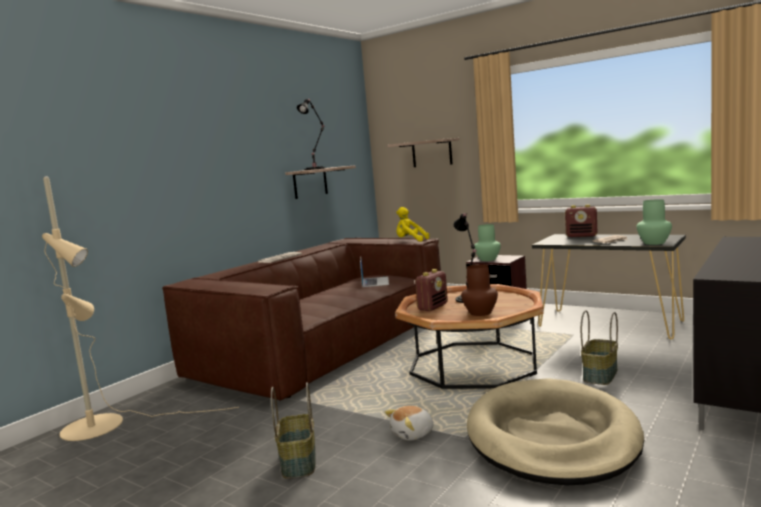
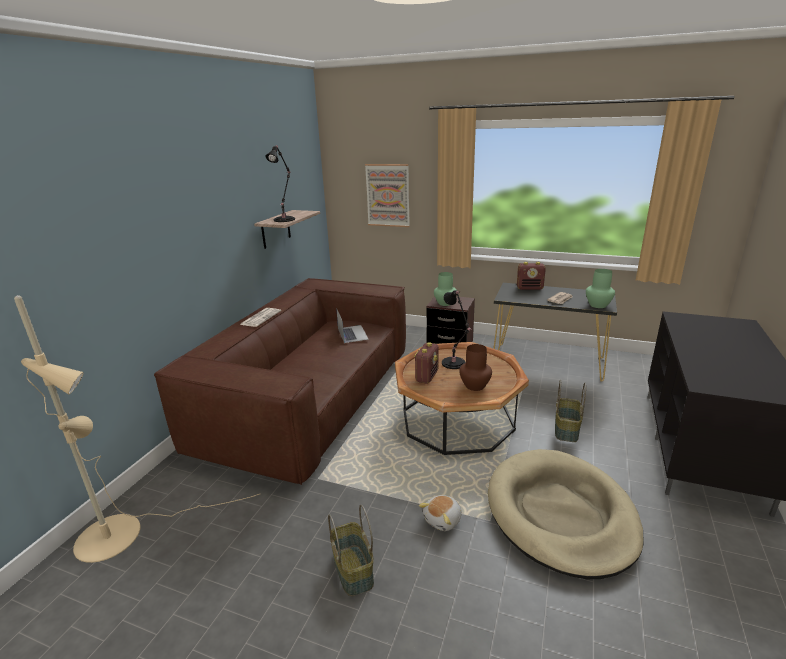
camera: 15 degrees left, 15 degrees up
shelf [388,138,459,167] -> picture [365,164,410,227]
yellow plush toy [396,207,429,242] -> none

